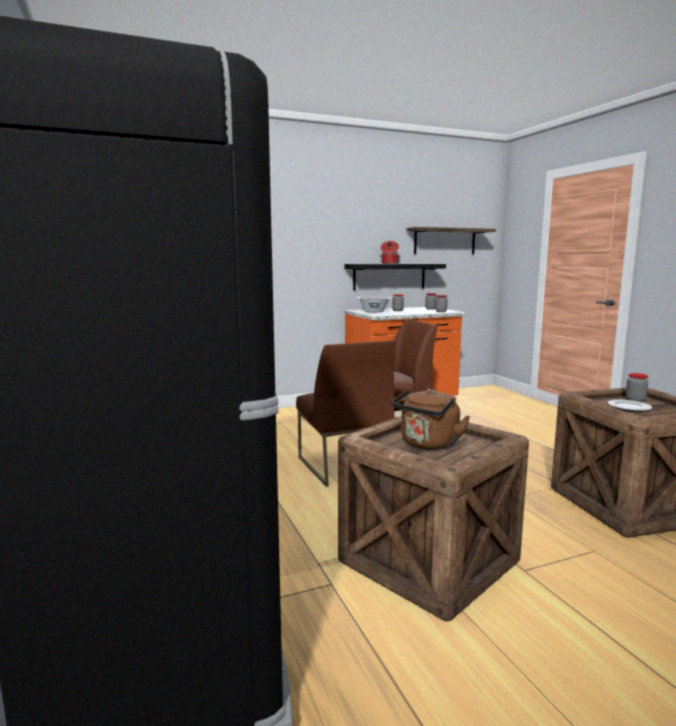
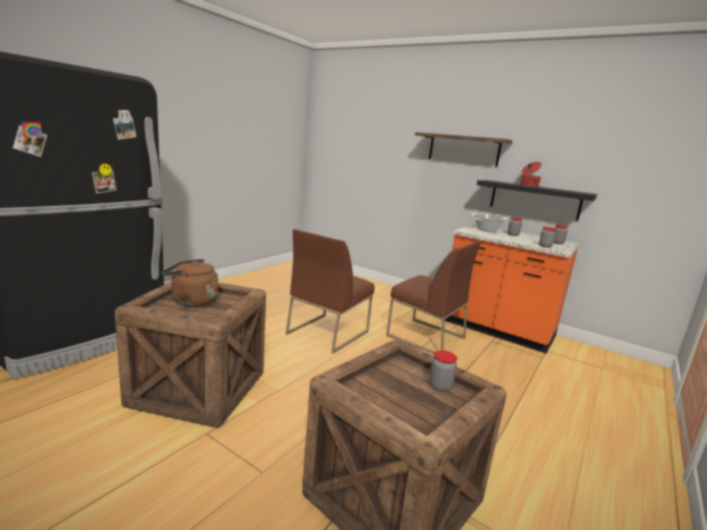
camera: 55 degrees right, 5 degrees up
shelf [407,227,496,254] -> shelf moved to [415,132,513,167]
plate [608,400,652,412] -> none

